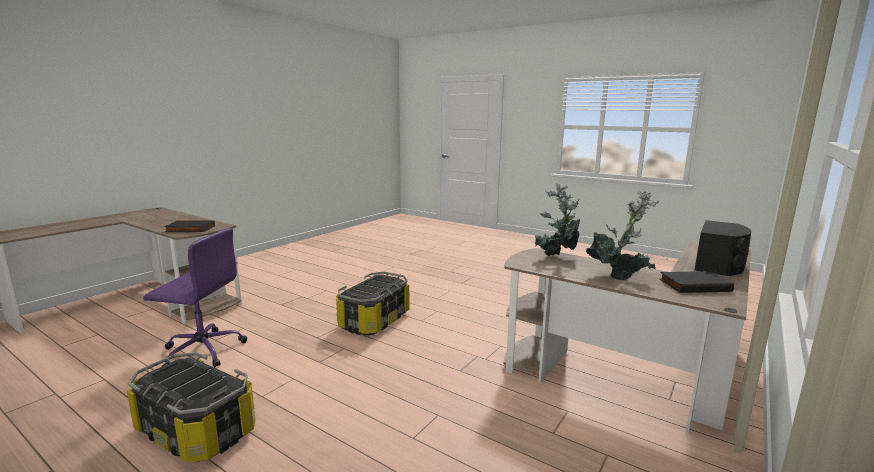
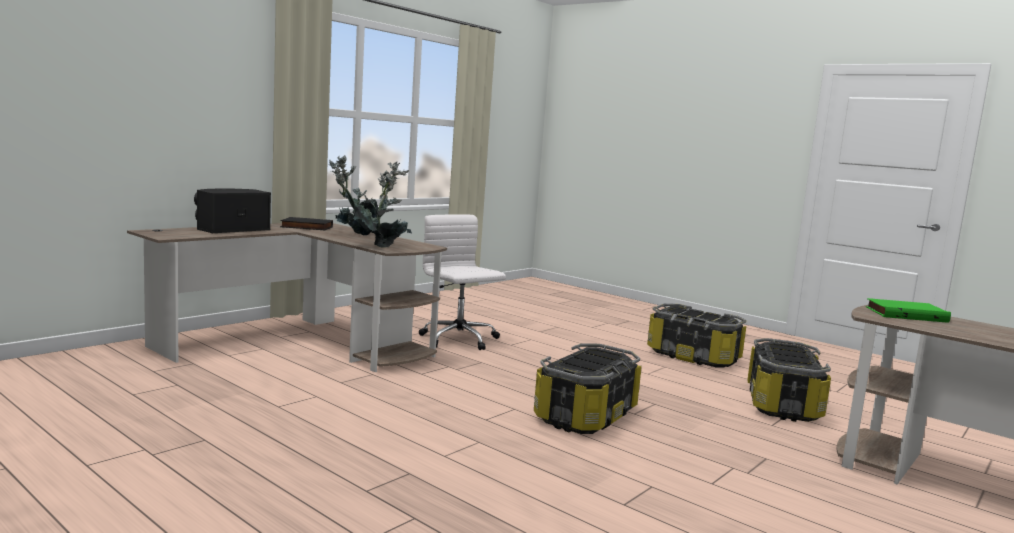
camera: 175 degrees left, 5 degrees down
purple office chair [143,228,247,368] -> storage box [747,338,831,422]
black book [164,220,215,232] -> green book [866,298,951,323]
none -> white office chair [419,214,506,350]

